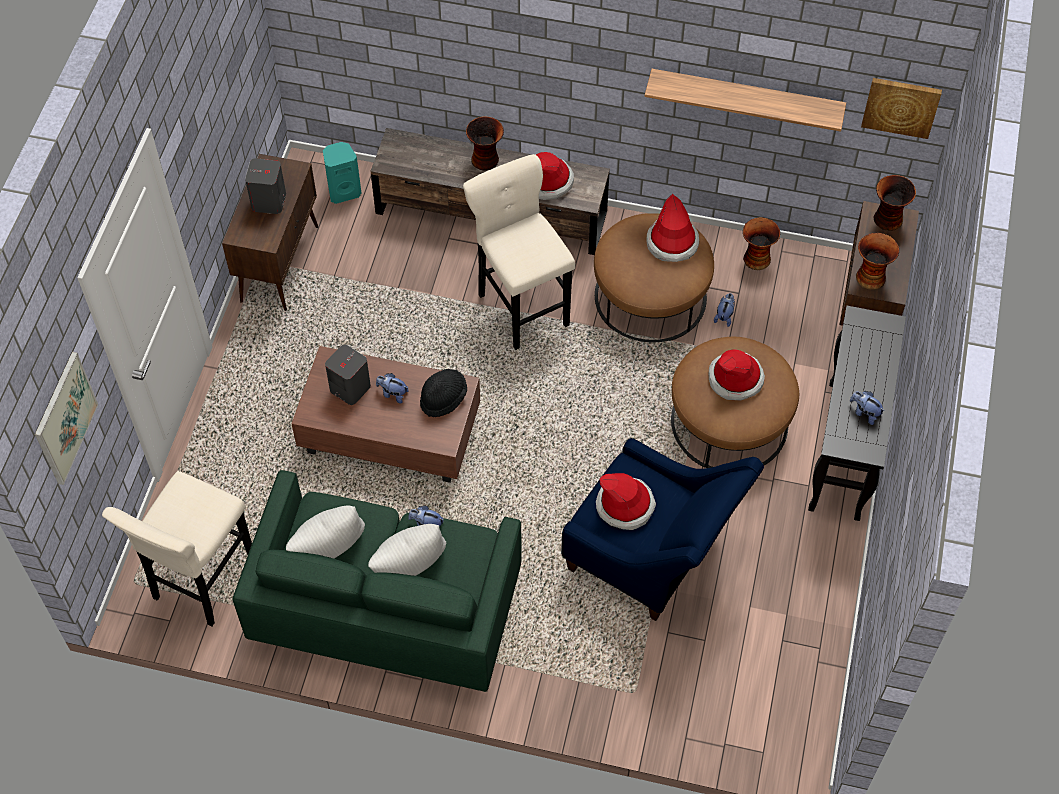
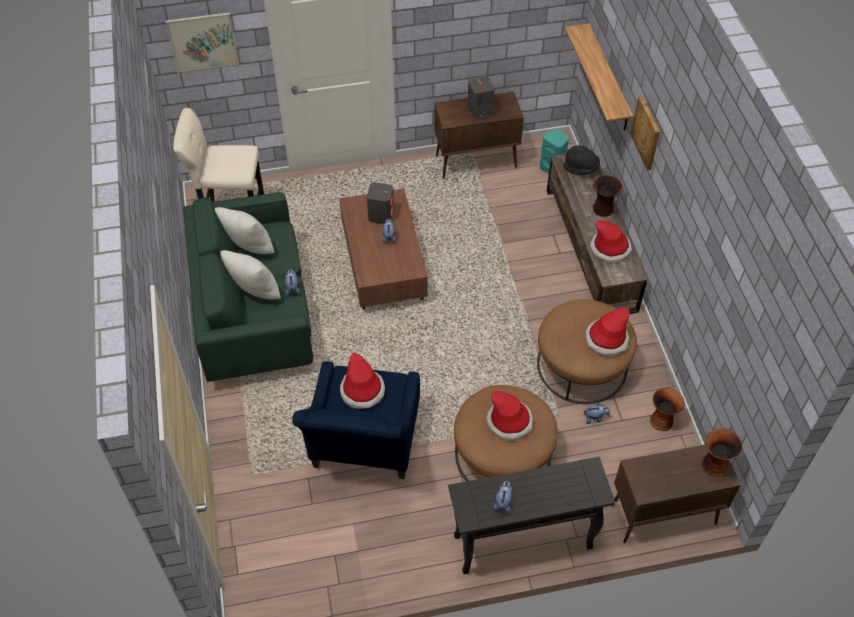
camera: 65 degrees right, 5 degrees down
black hat [420,369,467,417] -> black hat moved to [563,145,600,175]
beige stool [463,154,575,350] -> none
shelf [645,69,846,132] -> shelf moved to [565,23,633,131]
vase [856,233,899,290] -> none
picture [861,78,942,139] -> picture moved to [631,96,660,170]

